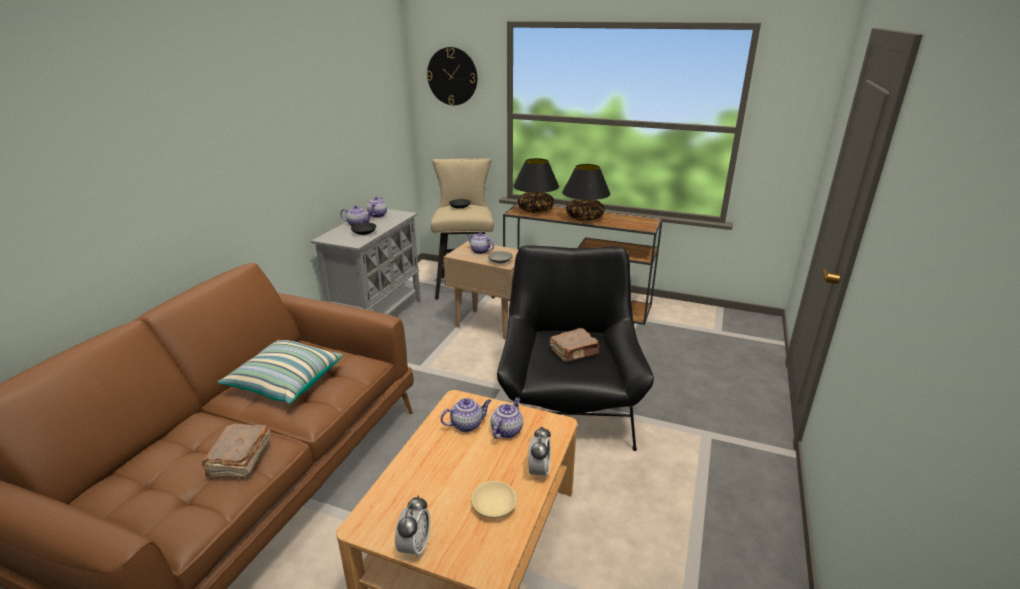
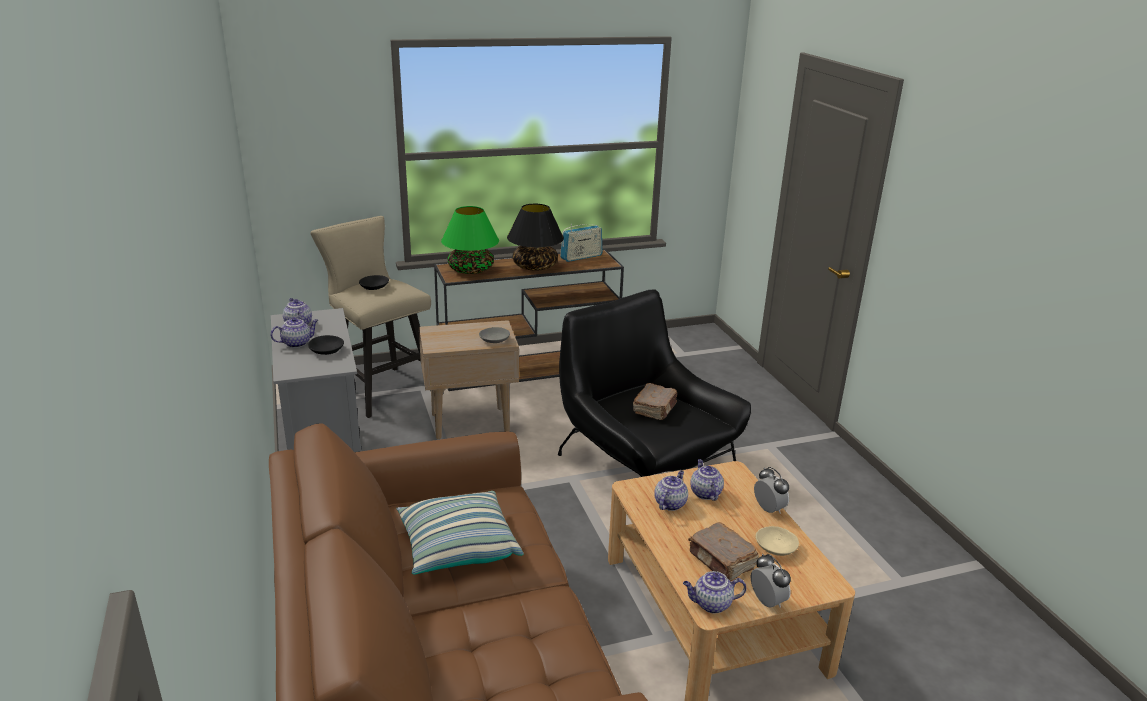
camera: 40 degrees left, 0 degrees up
brown book [202,424,270,479] -> brown book moved to [688,522,759,581]
wall clock [427,47,477,105] -> none
teapot [467,232,494,254] -> teapot moved to [683,571,746,614]
black table lamp [513,158,559,213] -> green table lamp [441,206,499,274]
none -> radio [560,224,602,262]

